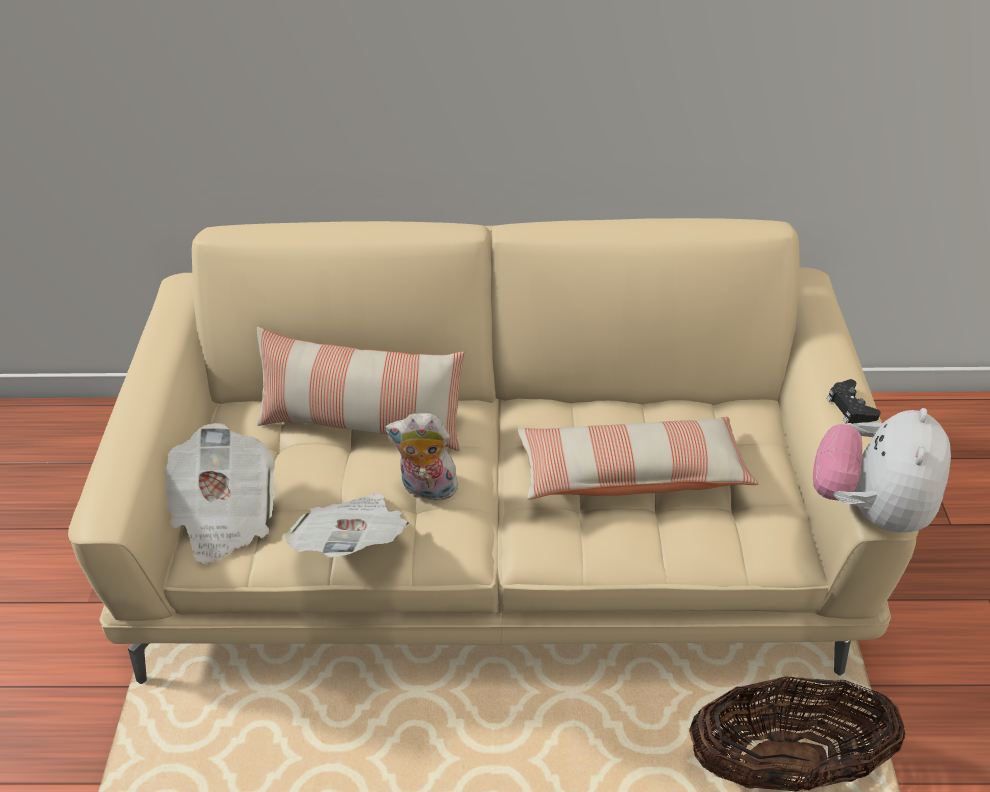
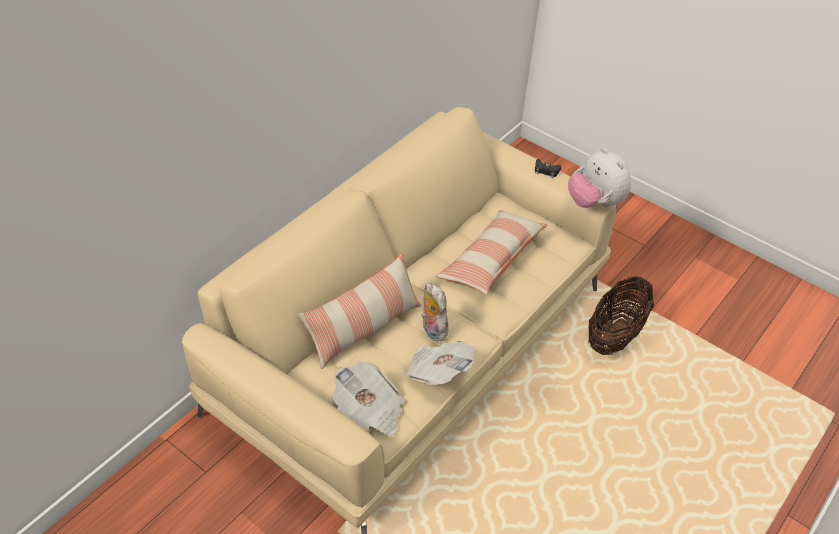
camera: 55 degrees left, 0 degrees up
plush toy [385,413,458,501] -> plush toy turned 105 degrees clockwise [421,282,449,341]

